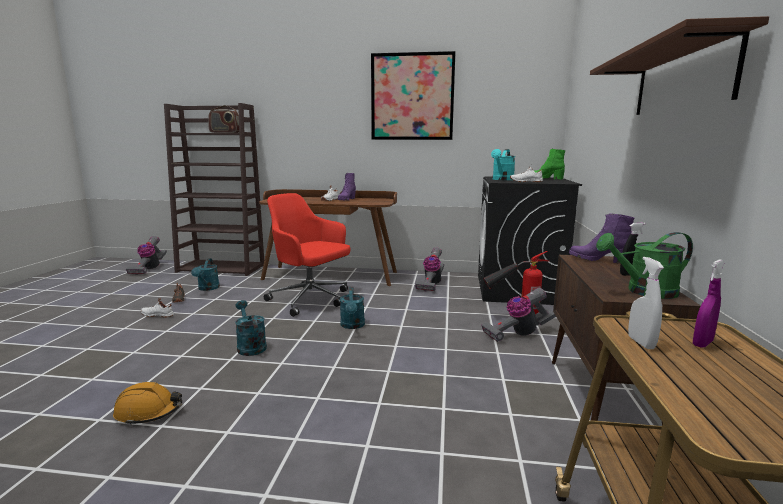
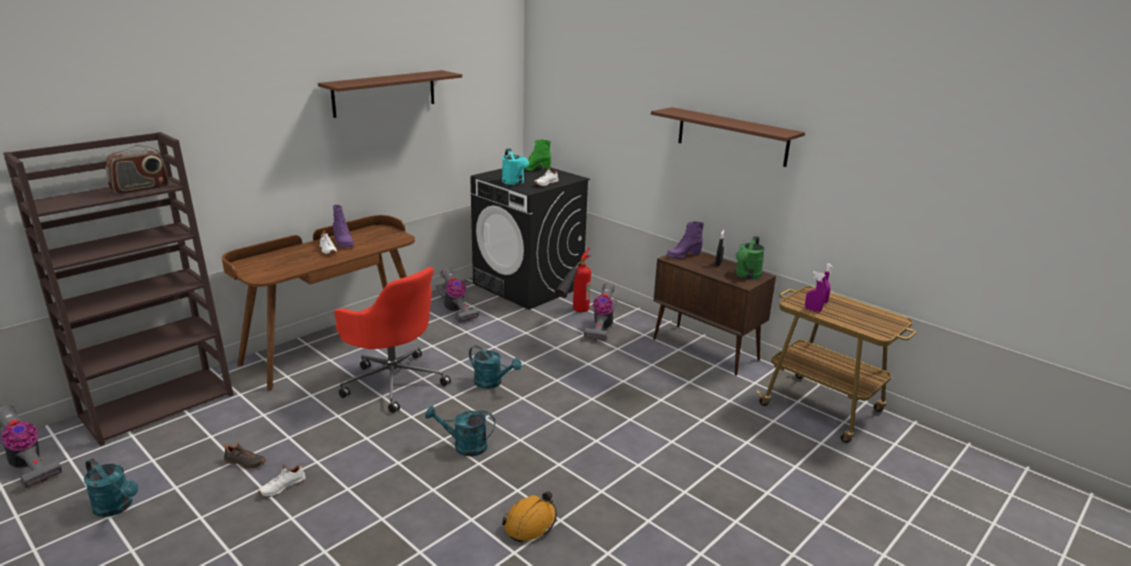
camera: 55 degrees left, 10 degrees up
turquoise watering can [191,258,220,291] -> turquoise watering can moved to [84,458,138,517]
red office chair [264,193,350,317] -> red office chair turned 120 degrees counterclockwise [334,267,451,413]
picture [371,51,456,140] -> brown shelf [318,70,462,118]
white spray bottle [628,257,664,349] -> purple spray bottle [805,271,825,312]

